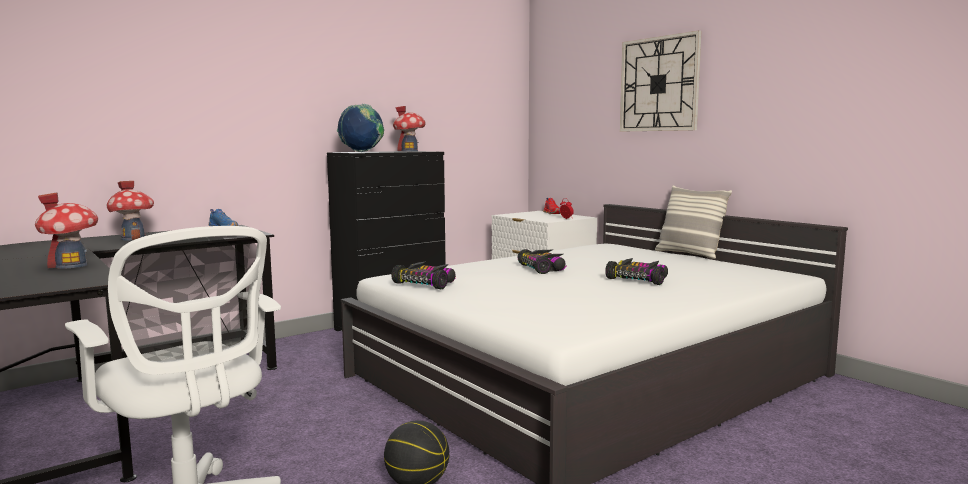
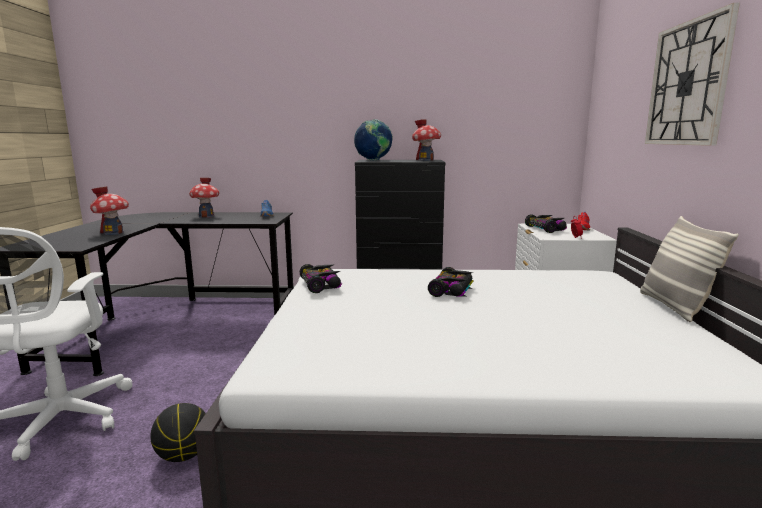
camera: 40 degrees right, 5 degrees up
toy car [605,258,668,285] -> toy car moved to [525,215,567,233]

